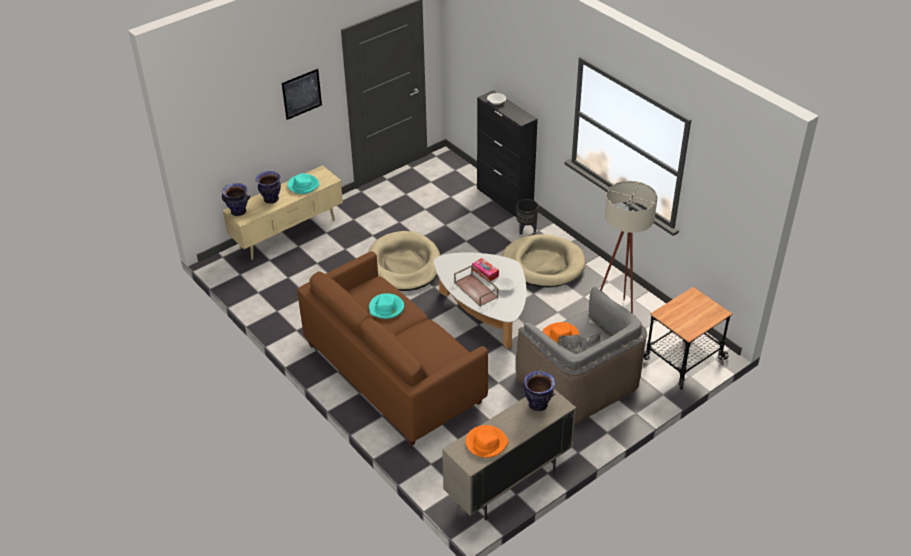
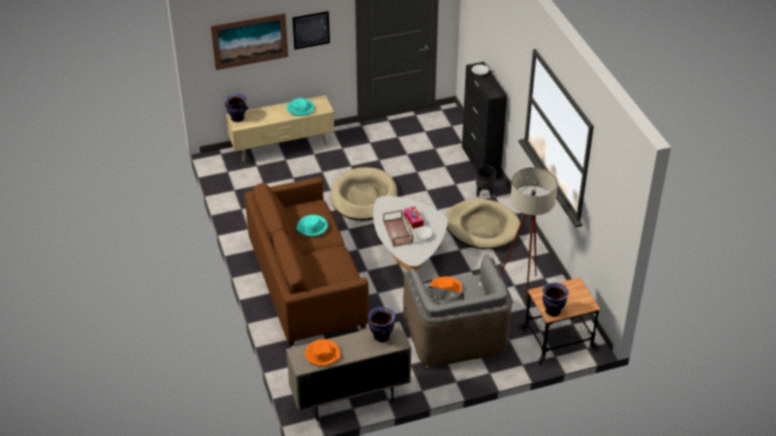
camera: 20 degrees right, 0 degrees up
vase [256,171,281,204] -> vase moved to [543,282,569,317]
none -> picture [211,13,288,70]

